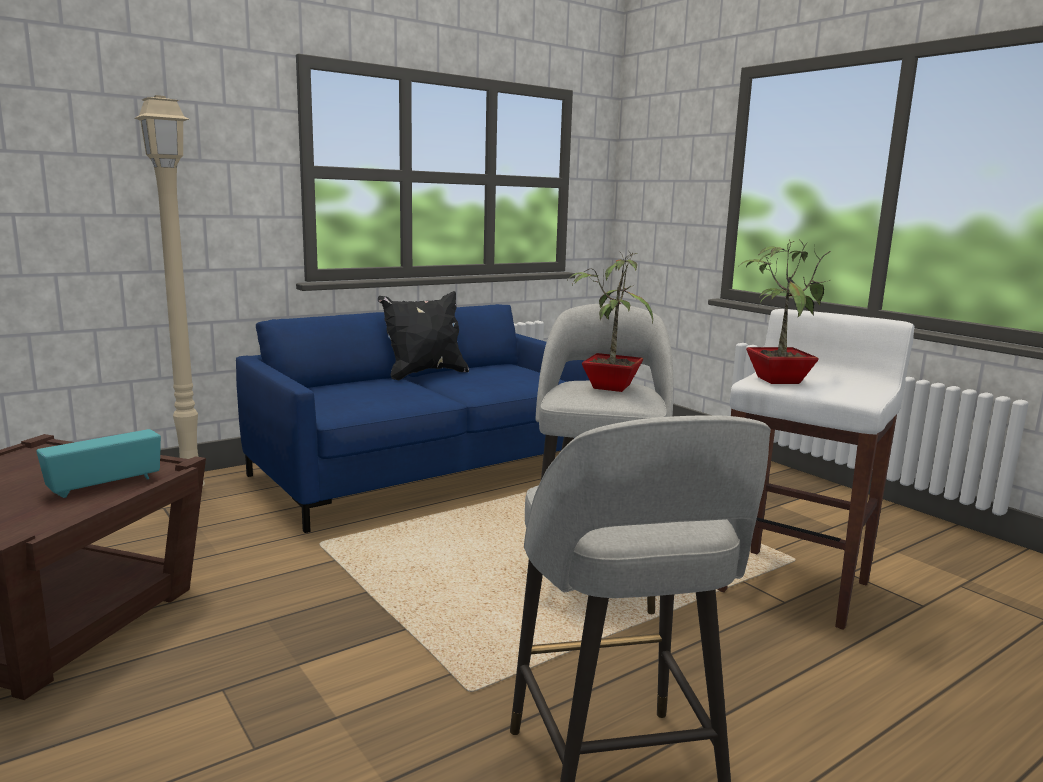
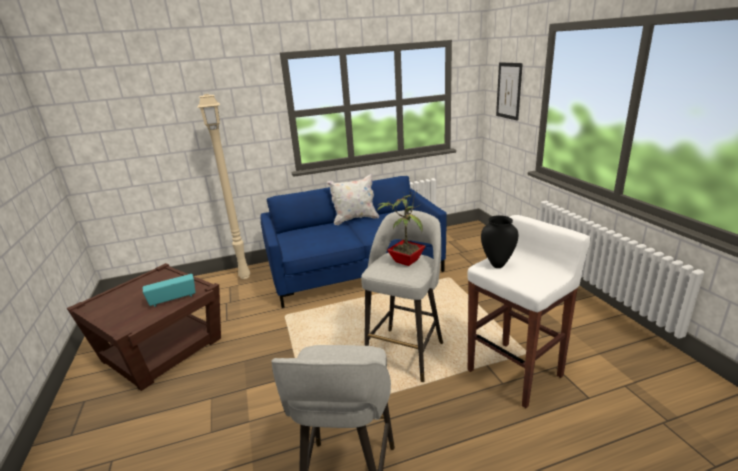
camera: 20 degrees right, 10 degrees up
black pillow [378,291,469,380] -> white pillow [327,174,379,225]
potted plant [737,239,831,384] -> black vase [481,215,518,268]
none -> picture [496,62,523,121]

